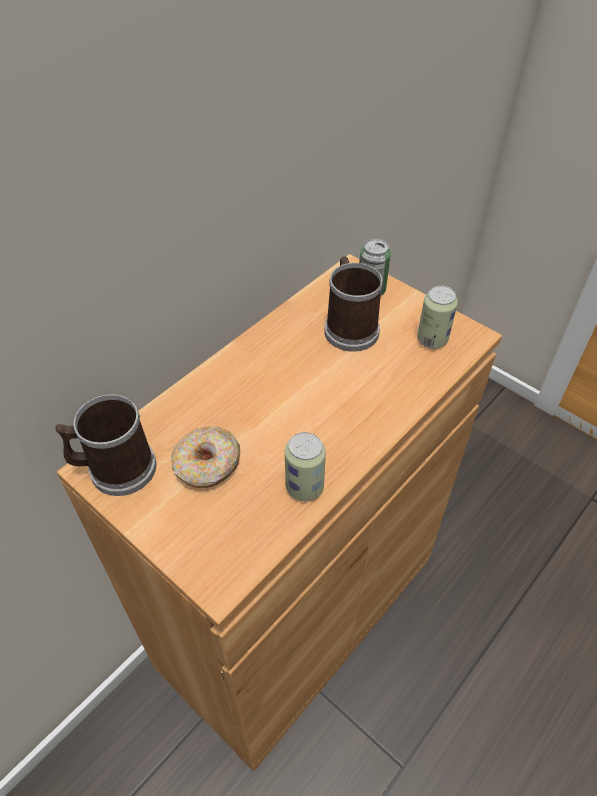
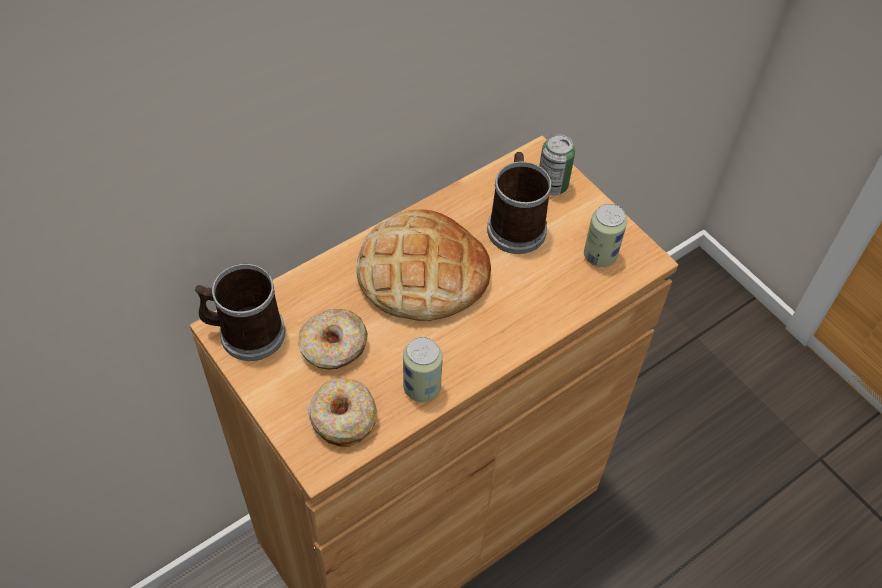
camera: 10 degrees right, 5 degrees up
none -> donut [308,378,377,447]
none -> bread [356,210,491,321]

